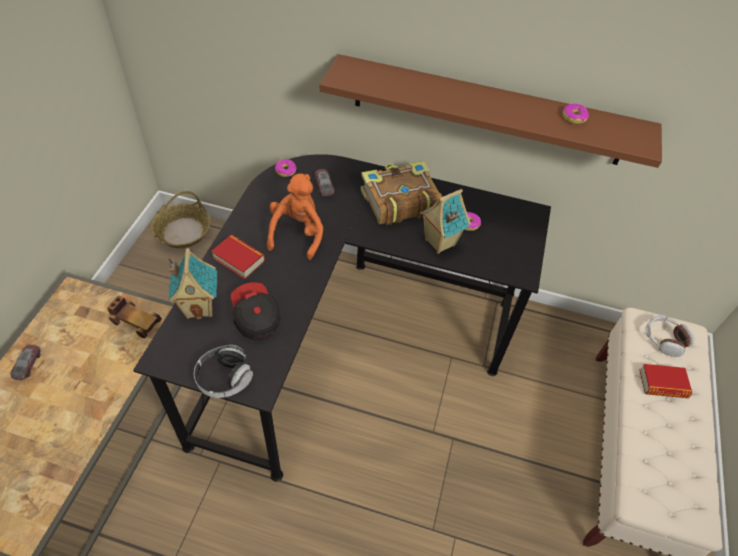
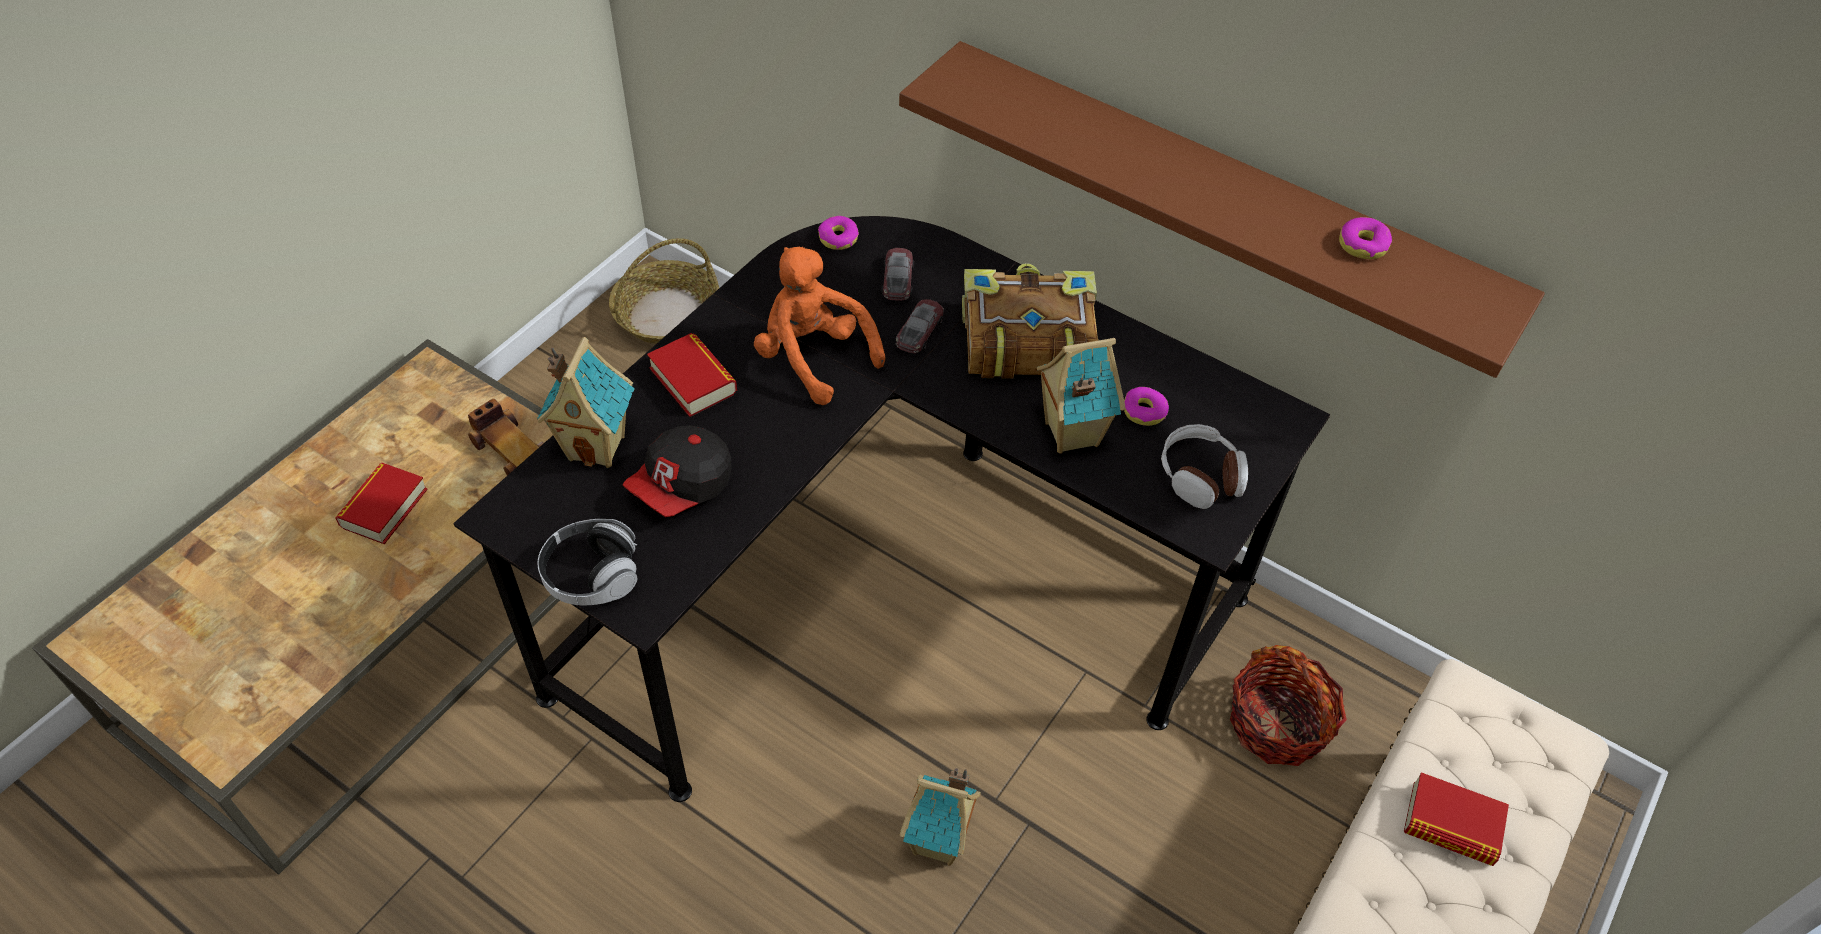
camera: 20 degrees right, 0 degrees up
toy car [10,345,41,380] -> toy car moved to [896,299,944,354]
cap [231,282,280,340] -> cap turned 135 degrees counterclockwise [623,425,731,517]
orange plush toy [267,173,323,260] -> orange plush toy turned 75 degrees counterclockwise [754,247,885,405]
headphones [645,315,695,357] -> headphones moved to [1161,424,1248,509]
none -> book [335,463,428,544]
none -> toy house [900,768,981,866]
none -> basket [1230,645,1347,766]

